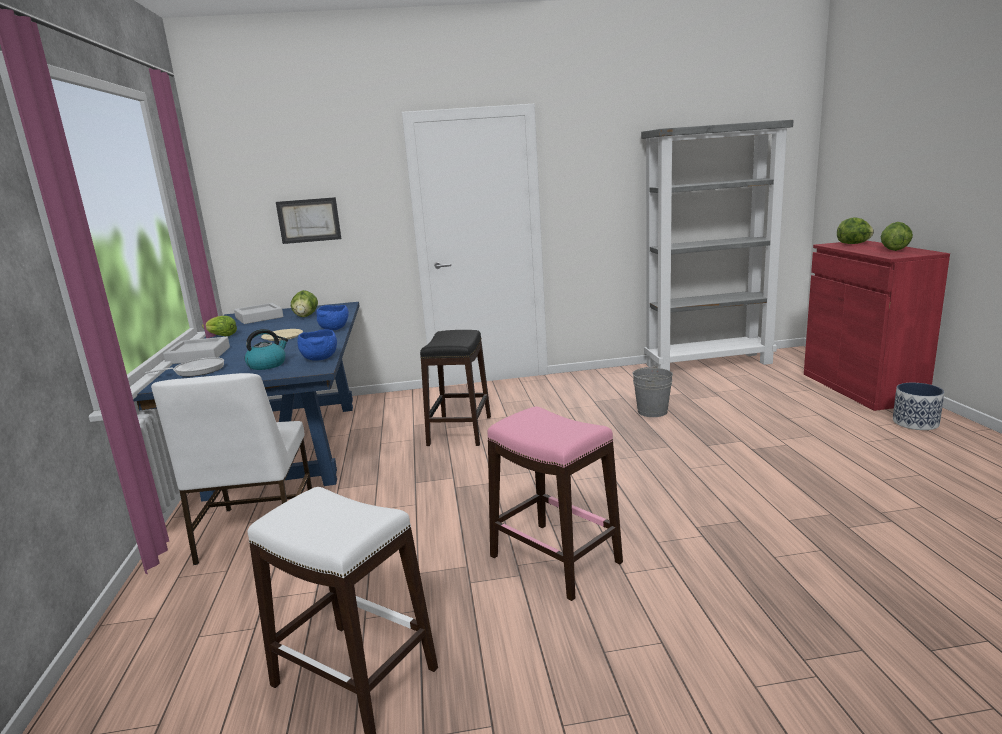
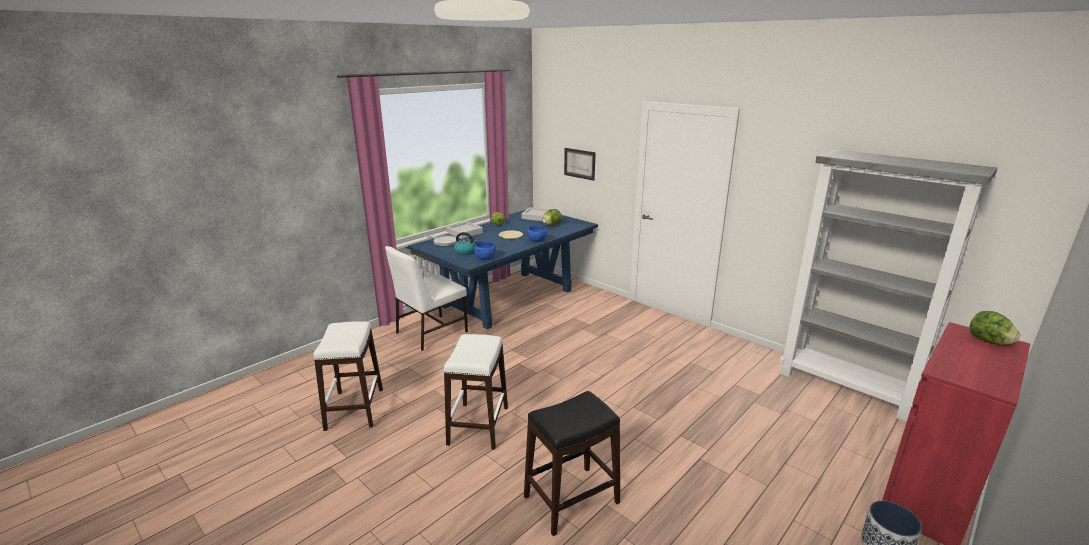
camera: 50 degrees right, 5 degrees up
black stool [420,330,491,446] -> black stool moved to [524,391,620,536]
pink stool [487,406,623,601] -> white stool [444,334,508,450]
grey bucket [632,365,673,417] -> none
lettuce [881,222,913,251] -> none

